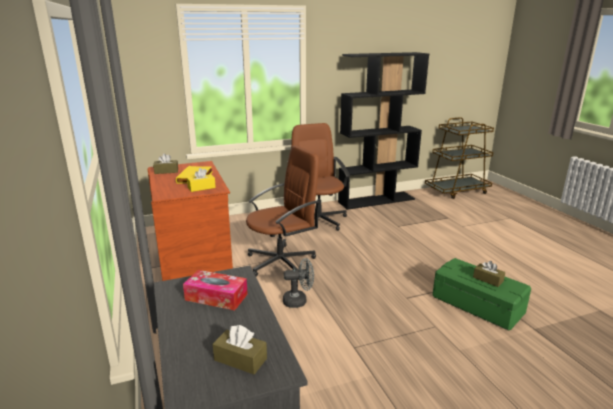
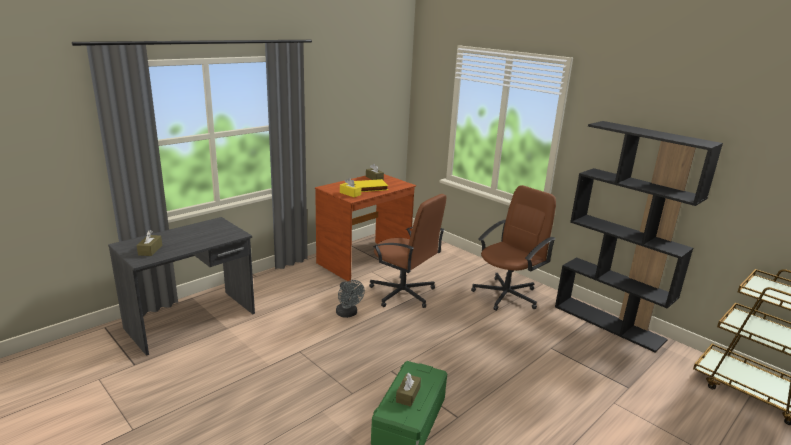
camera: 65 degrees right, 0 degrees up
tissue box [183,270,248,311] -> none

